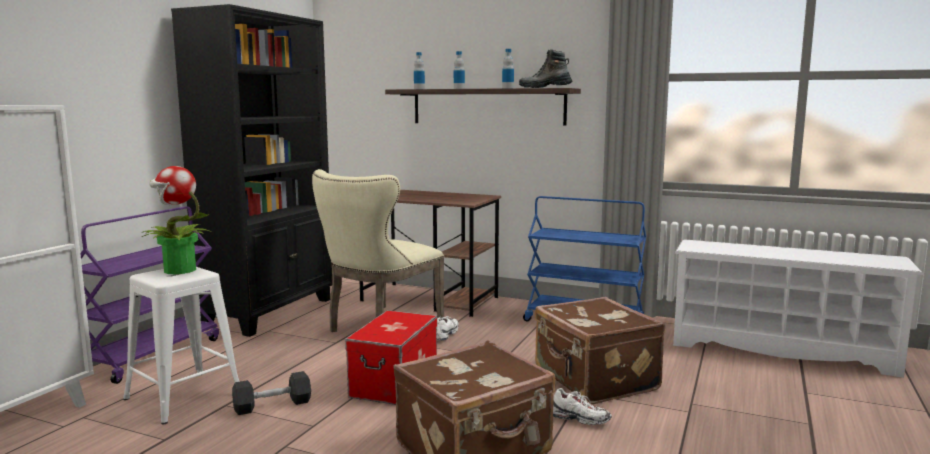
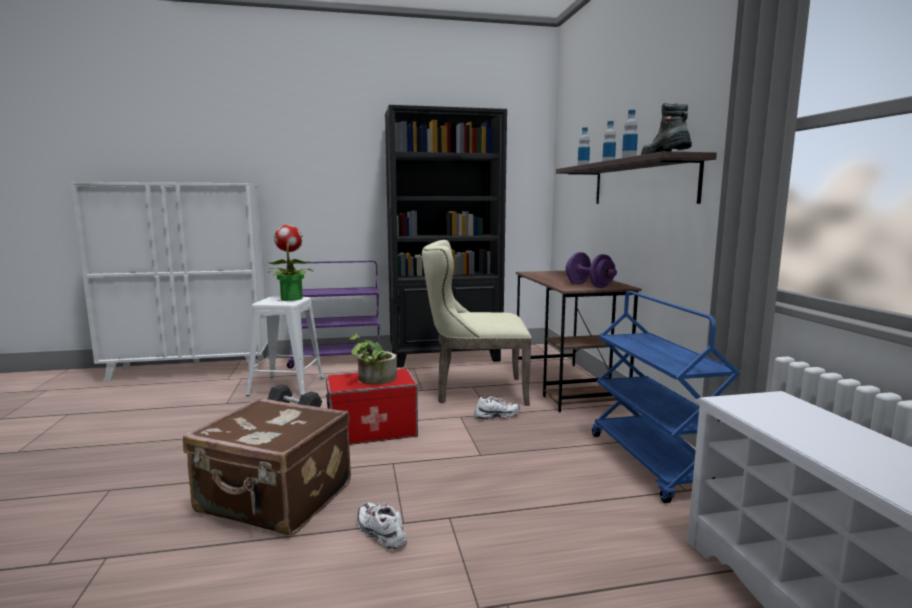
camera: 55 degrees right, 0 degrees up
brown suitcase [535,297,665,404] -> none
white shoe [553,388,612,425] -> white shoe turned 150 degrees clockwise [357,502,407,549]
none -> potted plant [349,333,397,385]
none -> purple dumbbell [566,252,617,288]

